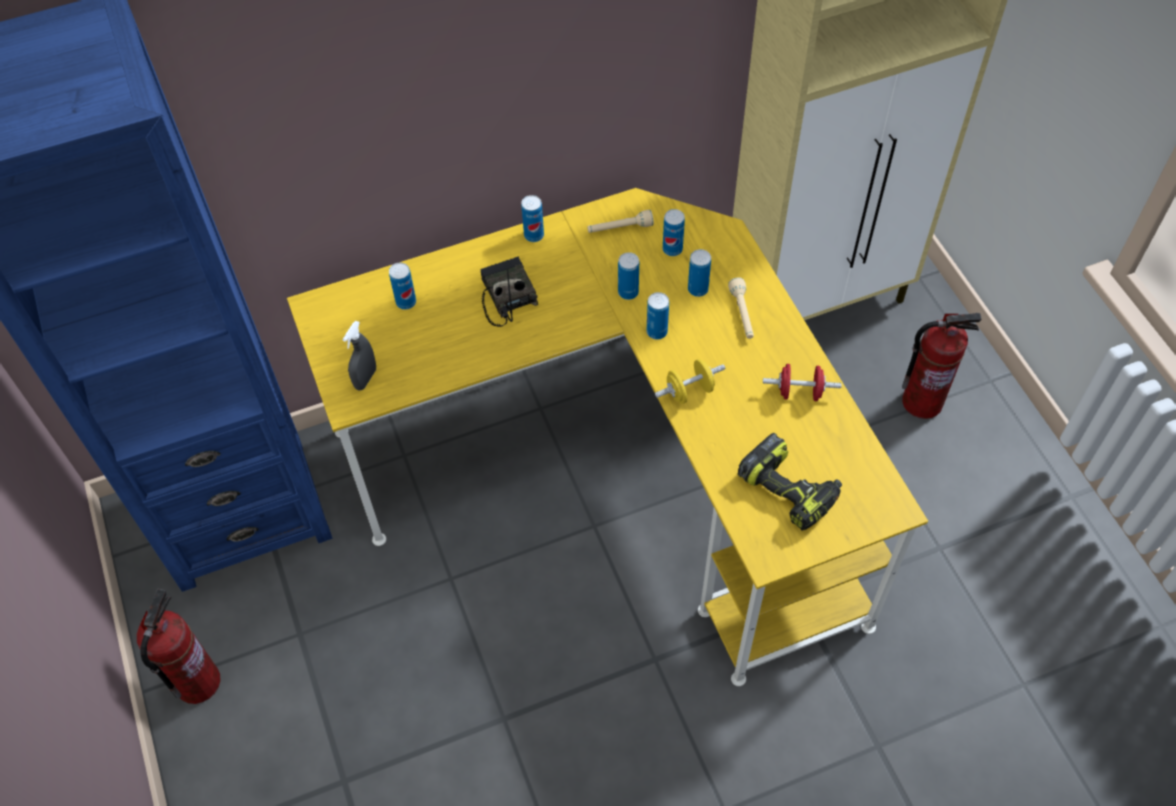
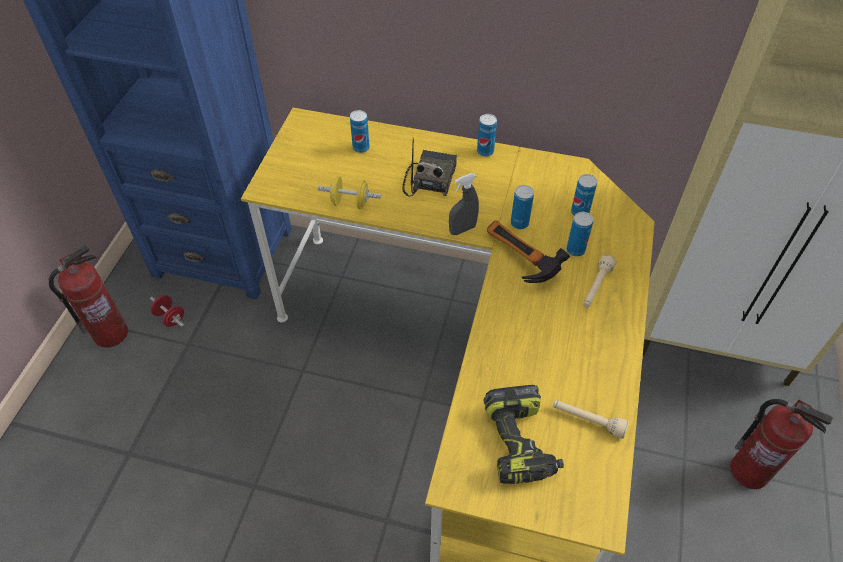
camera: 35 degrees right, 5 degrees down
grey spray bottle [343,321,376,390] -> grey spray bottle moved to [449,173,479,235]
beige flashlight [587,210,654,233] -> beige flashlight moved to [553,400,629,439]
can [647,292,669,340] -> hammer [487,220,570,283]
yellow dumbbell [655,359,725,404] -> yellow dumbbell moved to [318,176,381,209]
red dumbbell [763,364,842,401] -> red dumbbell moved to [150,295,184,327]

